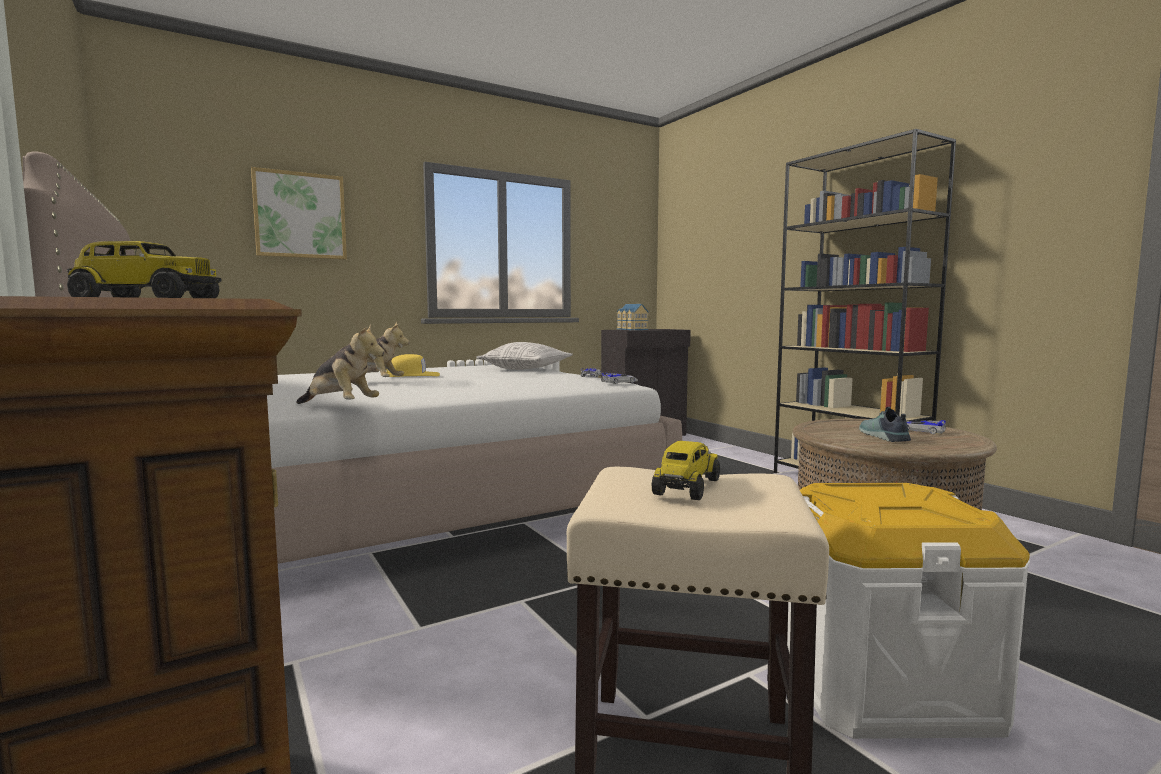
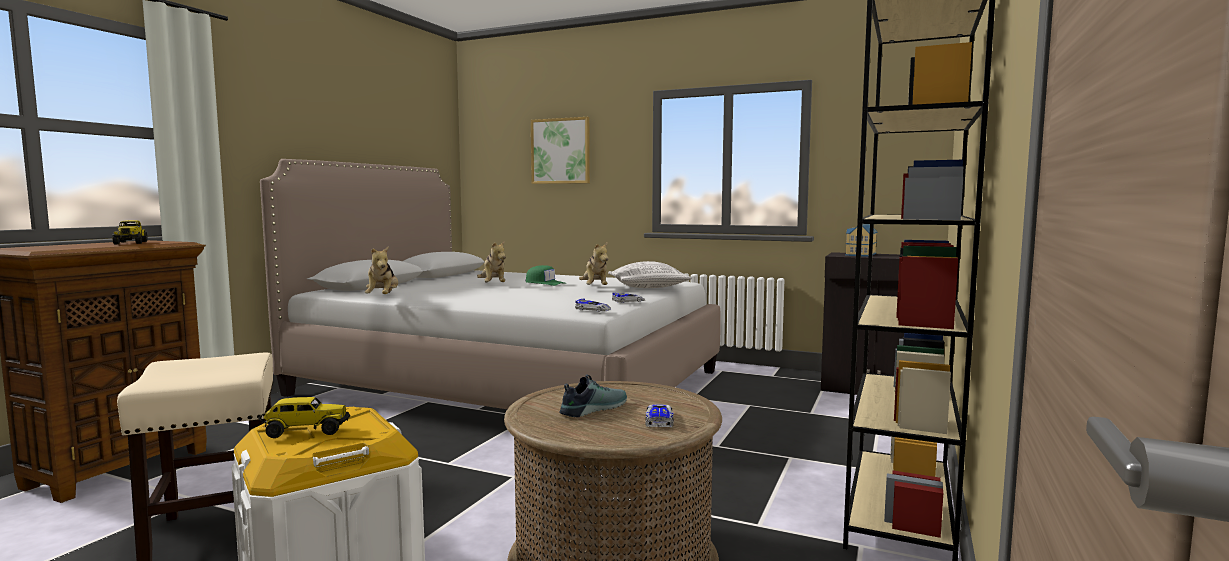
camera: 55 degrees right, 0 degrees up
yellow cap [386,354,440,377] -> green cap [526,265,565,286]
toy truck [652,441,720,500] -> toy truck moved to [258,397,350,438]
none -> plush toy [579,242,608,285]

